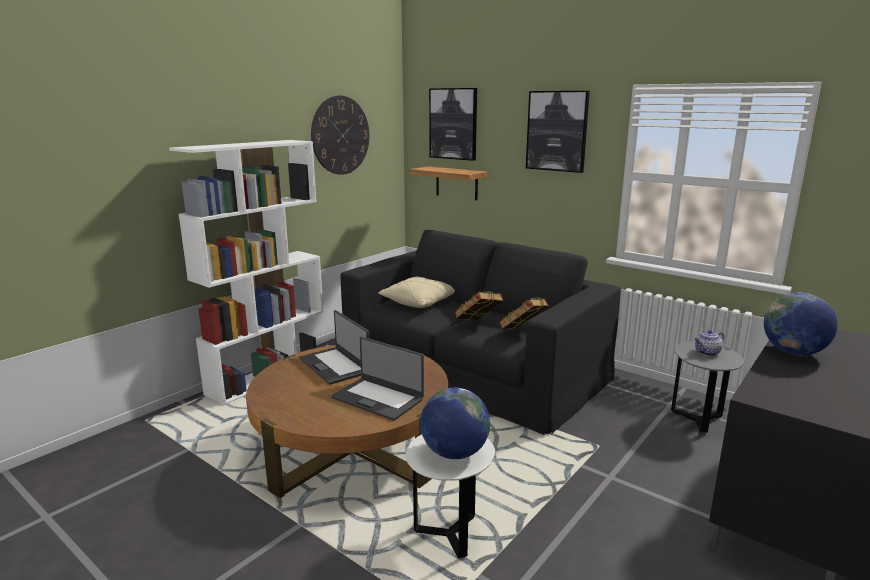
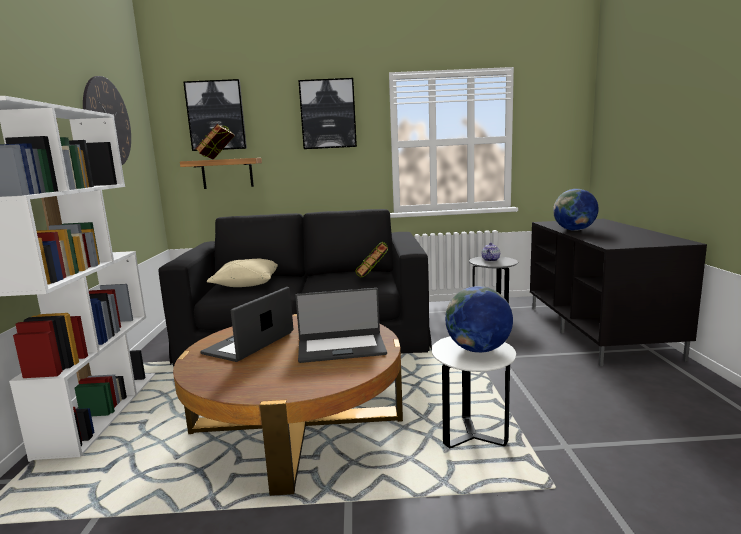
camera: 40 degrees left, 5 degrees down
laptop [299,310,369,385] -> laptop turned 105 degrees clockwise [200,287,293,362]
book [454,291,503,320] -> book moved to [196,124,235,160]

